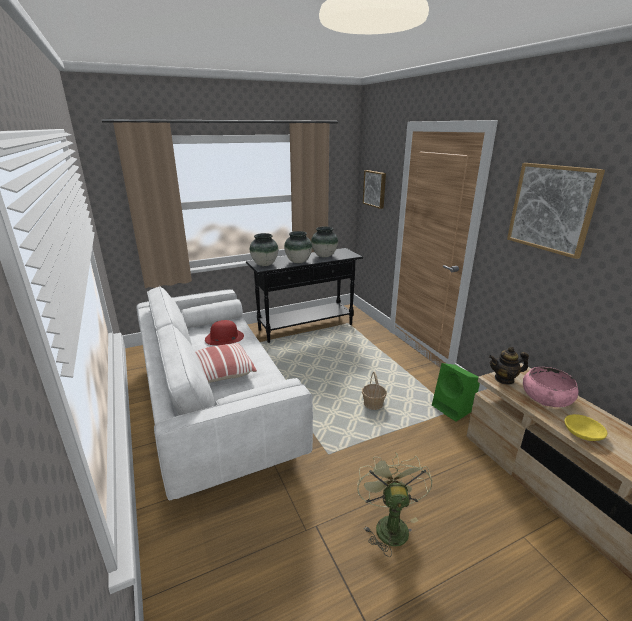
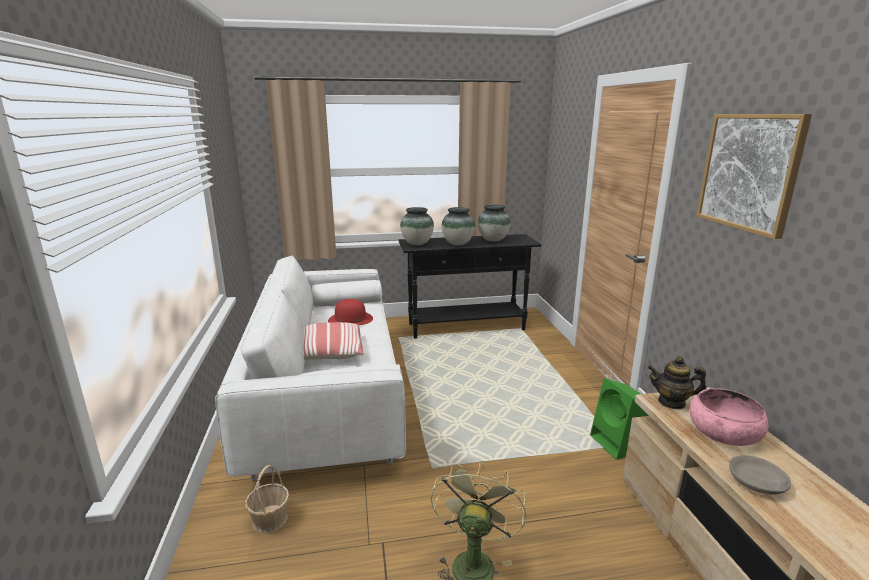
camera: 15 degrees right, 5 degrees down
basket [362,372,387,410] -> basket moved to [245,465,289,533]
picture [363,170,386,209] -> none
yellow bowl [564,414,607,441] -> grey bowl [729,455,791,494]

